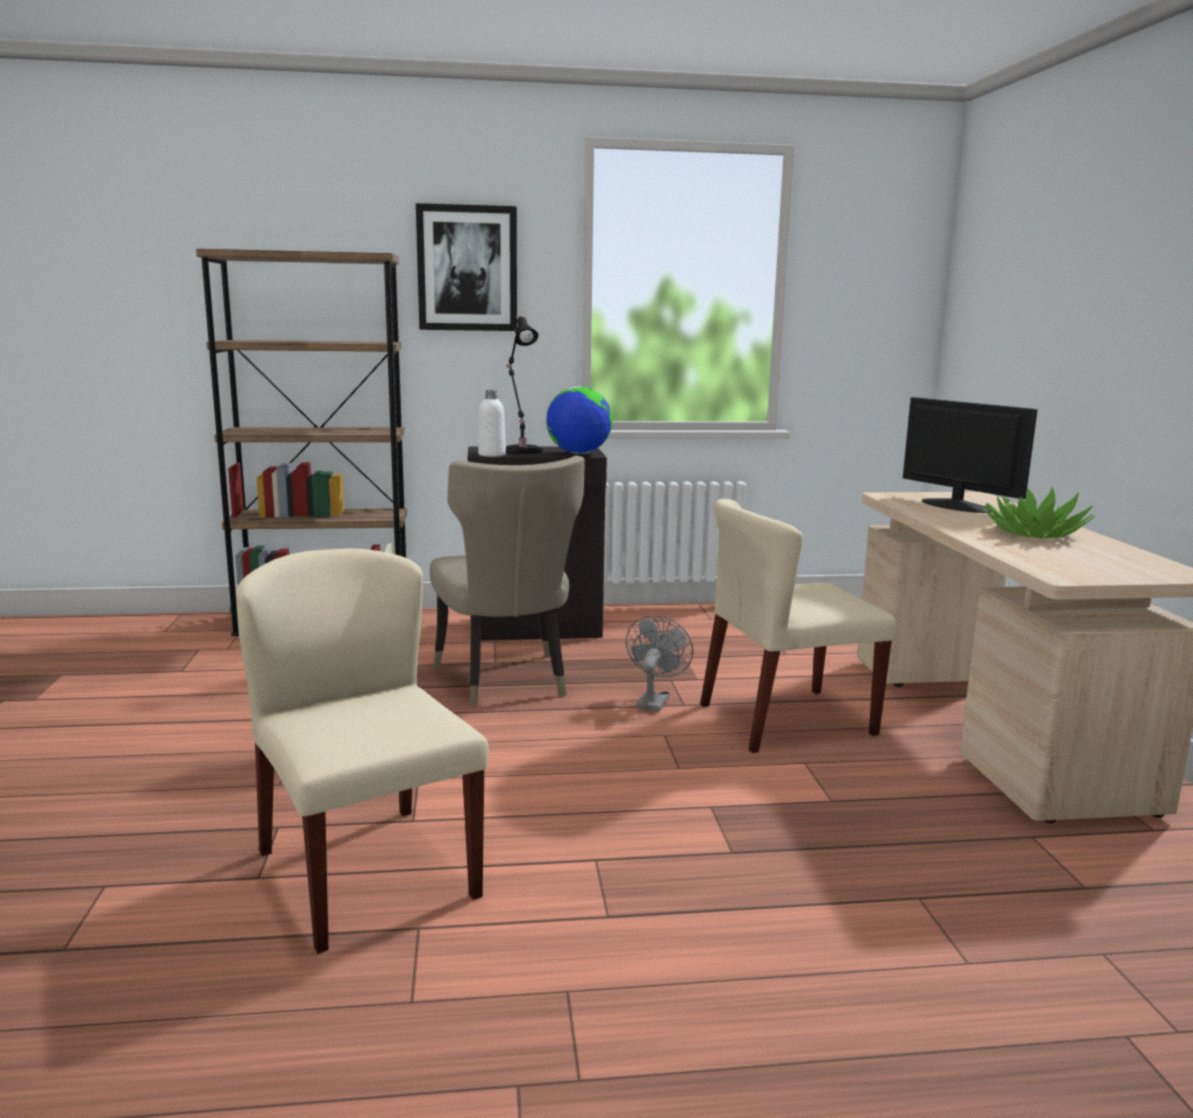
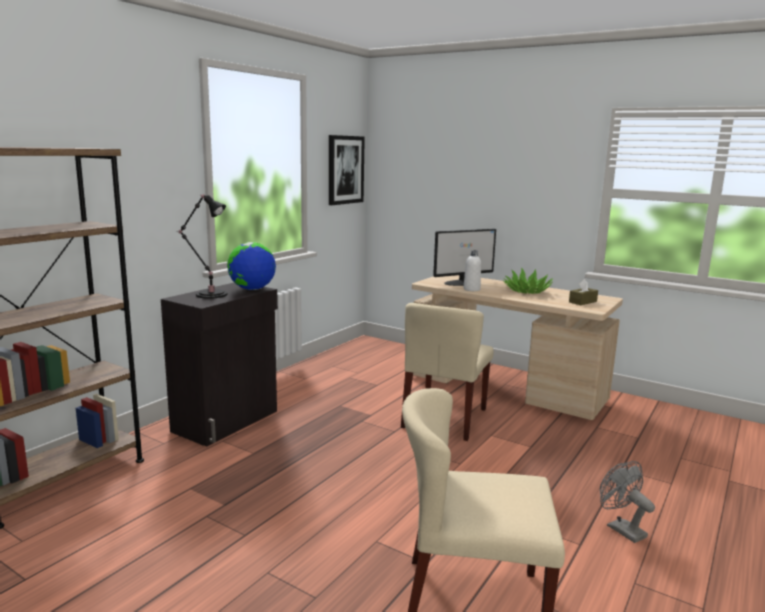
camera: 50 degrees left, 0 degrees up
picture [416,203,517,331] -> picture moved to [329,135,365,205]
beige chair [430,456,585,707] -> none
white bottle [478,390,506,457] -> white bottle moved to [463,250,481,291]
grey fan [626,615,693,712] -> grey fan moved to [600,461,655,543]
monitor [903,397,1038,513] -> monitor turned 150 degrees clockwise [433,229,496,286]
none -> brown tissue box [569,279,598,305]

